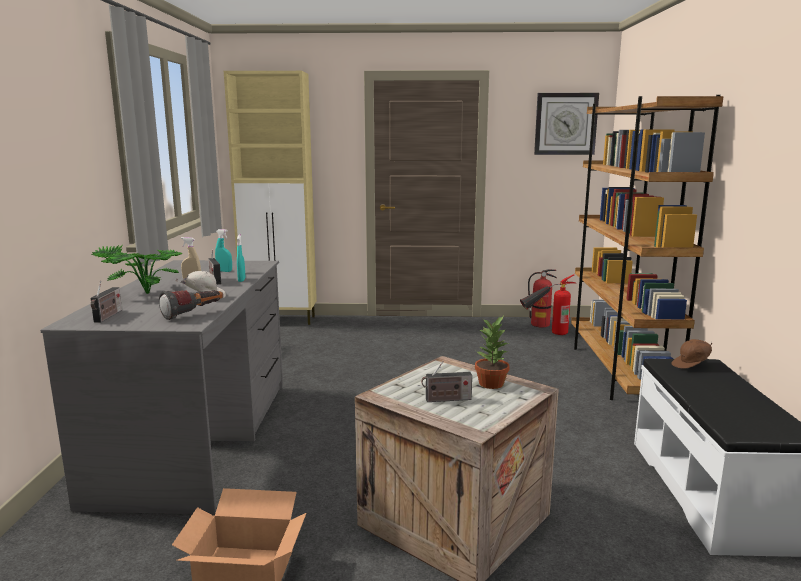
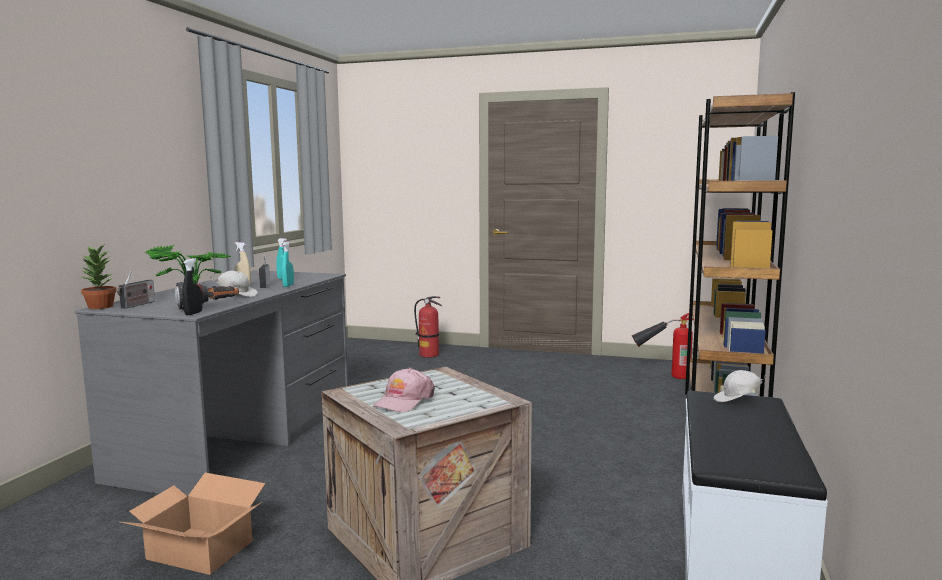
camera: 15 degrees right, 5 degrees down
beige cabinet [224,71,317,325] -> none
radio [421,361,472,402] -> pink cap [373,368,435,412]
potted plant [475,316,510,389] -> potted plant moved to [81,245,117,309]
fire extinguisher [528,269,557,328] -> fire extinguisher moved to [414,296,442,358]
wall clock [534,93,599,155] -> none
brown cap [672,339,712,369] -> white cap [713,370,766,402]
none -> black spray bottle [182,258,202,315]

